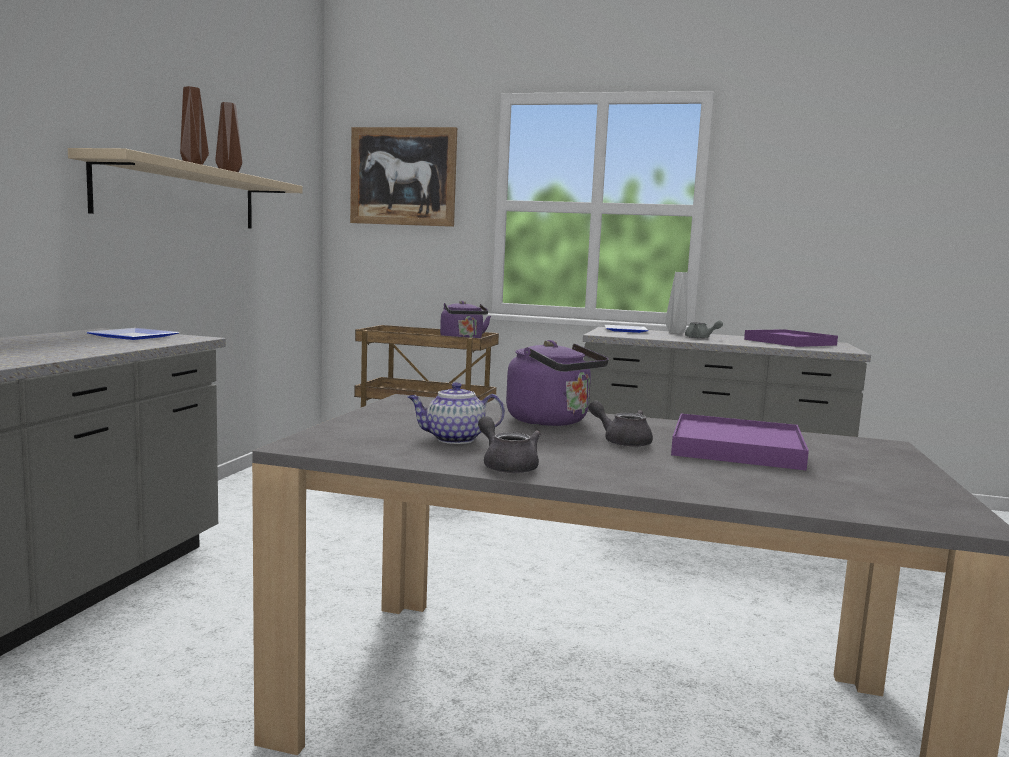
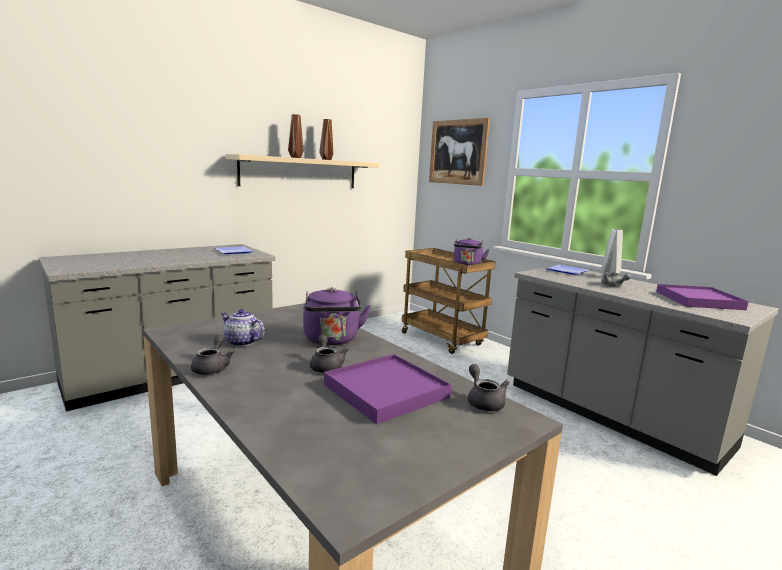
camera: 35 degrees right, 5 degrees up
none -> grey teapot [468,364,510,411]

